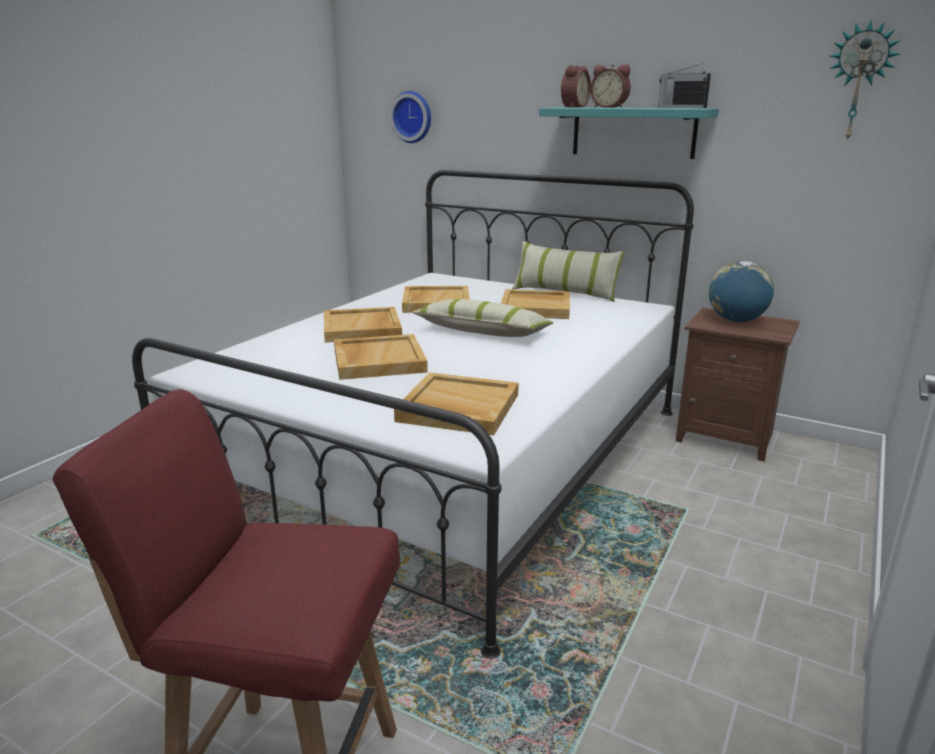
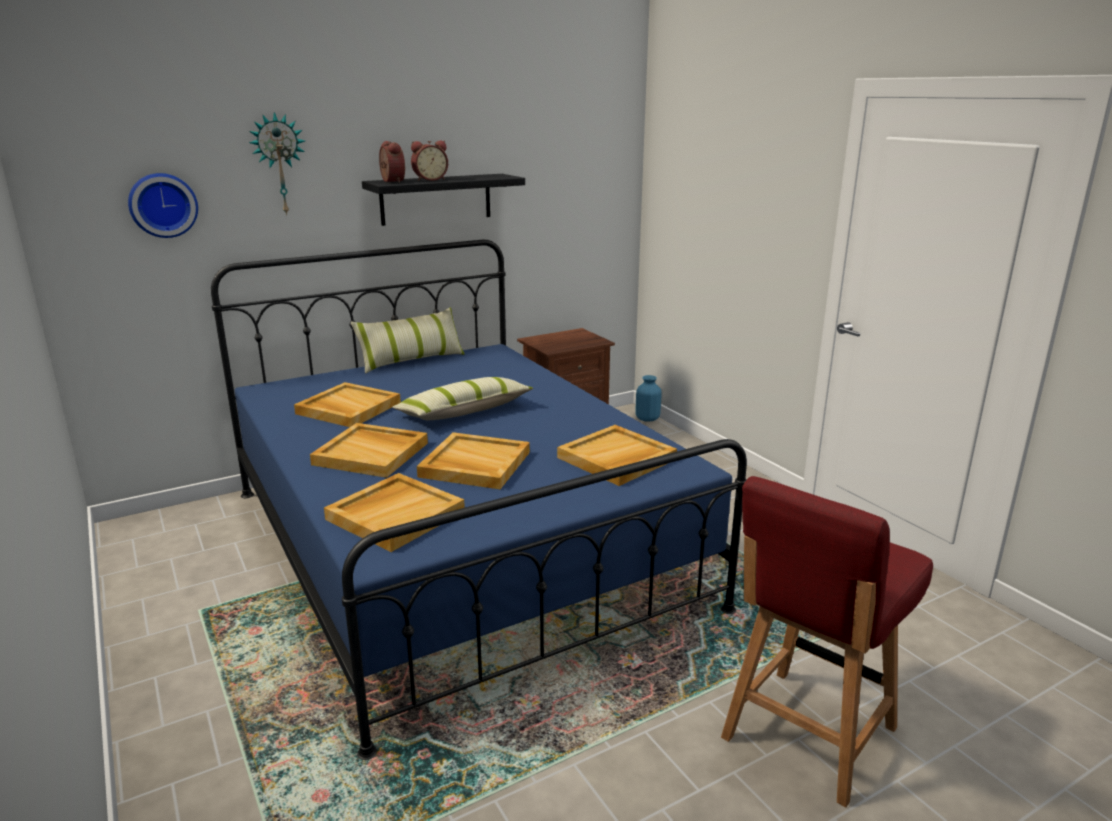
camera: 60 degrees left, 0 degrees up
white bed [132,170,694,659] -> blue bed [211,240,747,760]
beige tray [501,289,570,319] -> beige tray moved to [324,473,465,552]
turquoise shelf [539,107,719,159] -> black shelf [362,174,525,226]
radio [658,63,711,108] -> none
globe [709,261,774,322] -> none
wall clock [829,20,901,142] -> wall clock moved to [249,112,305,216]
none -> blue vase [635,375,662,422]

